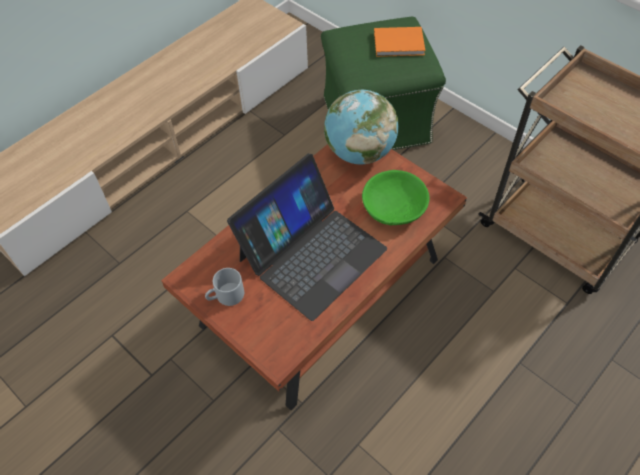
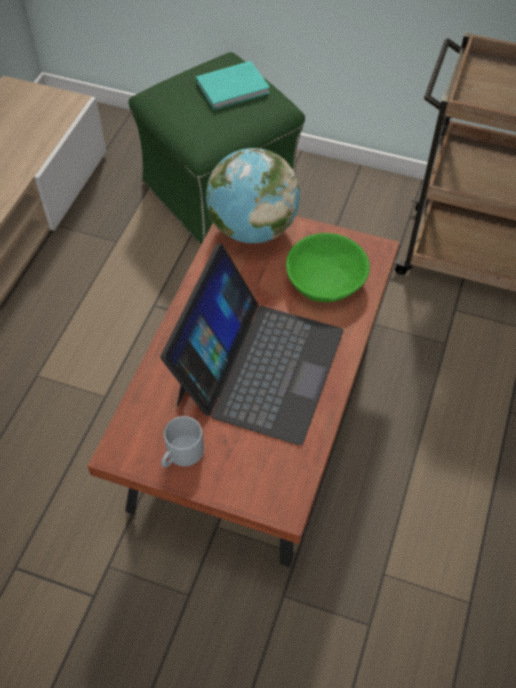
camera: 25 degrees left, 0 degrees up
orange book [374,27,426,57] -> turquoise book [196,61,270,110]

